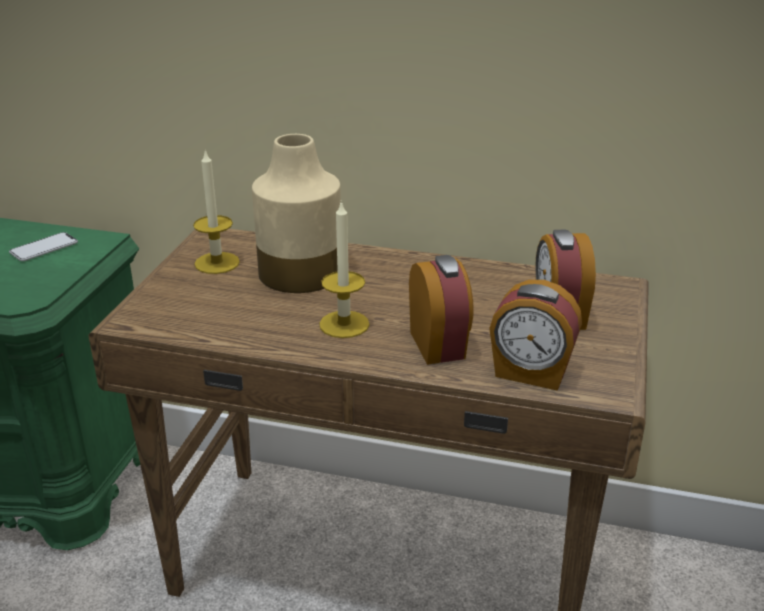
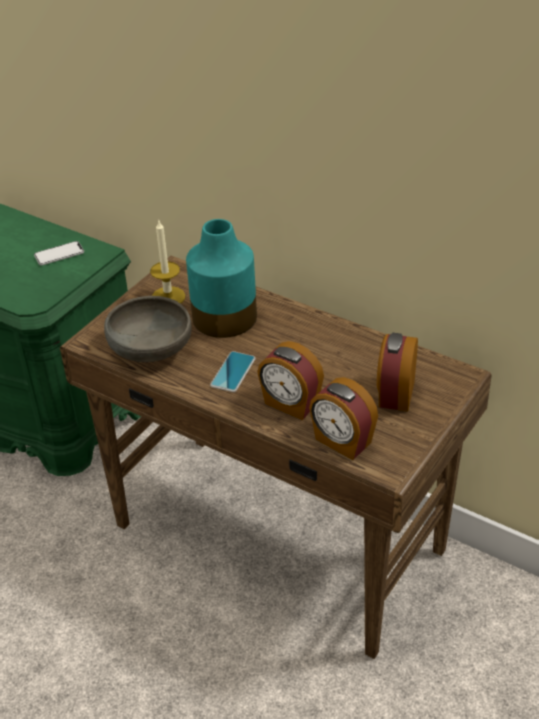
camera: 20 degrees right, 10 degrees up
beige vase [252,134,341,293] -> turquoise vase [186,219,257,338]
candle [319,201,369,338] -> phone [210,351,256,392]
alarm clock [409,255,474,365] -> alarm clock turned 120 degrees clockwise [257,341,324,420]
none -> grey bowl [104,296,191,362]

